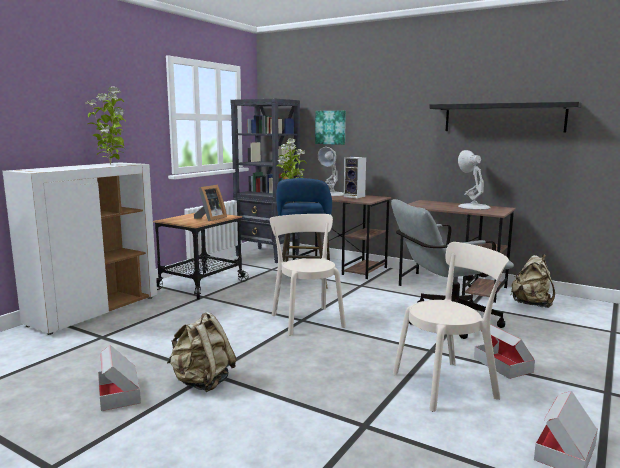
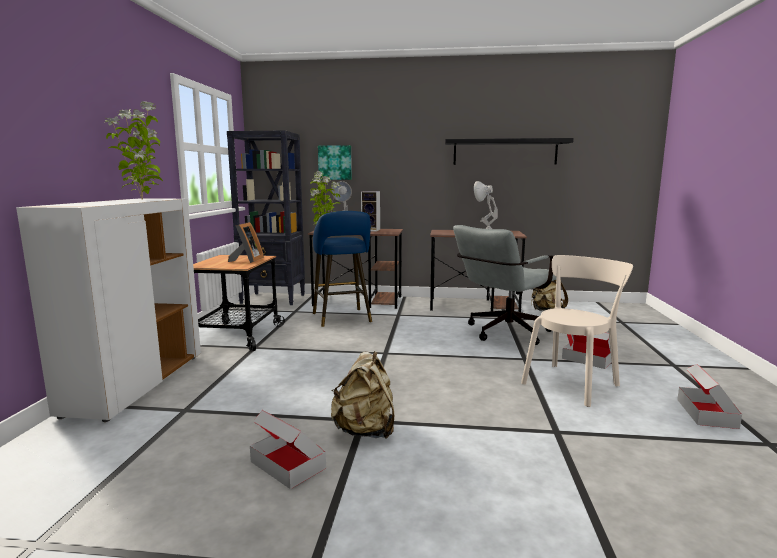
camera: 25 degrees left, 0 degrees up
beige chair [270,214,346,336] -> none

